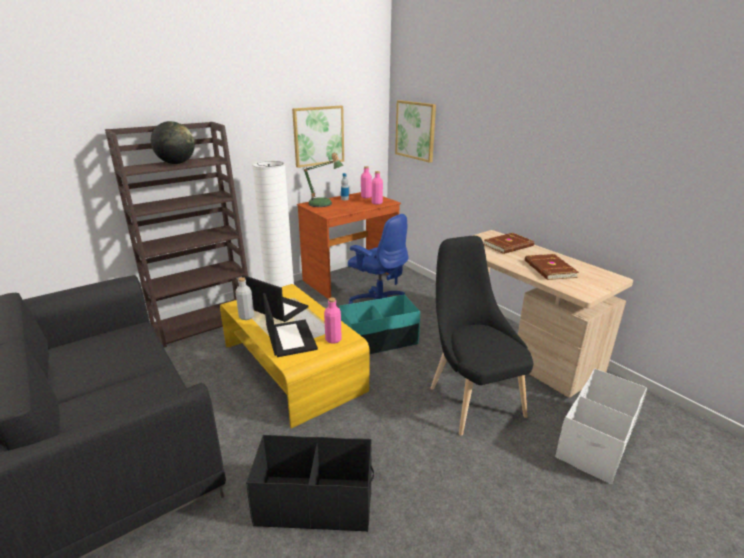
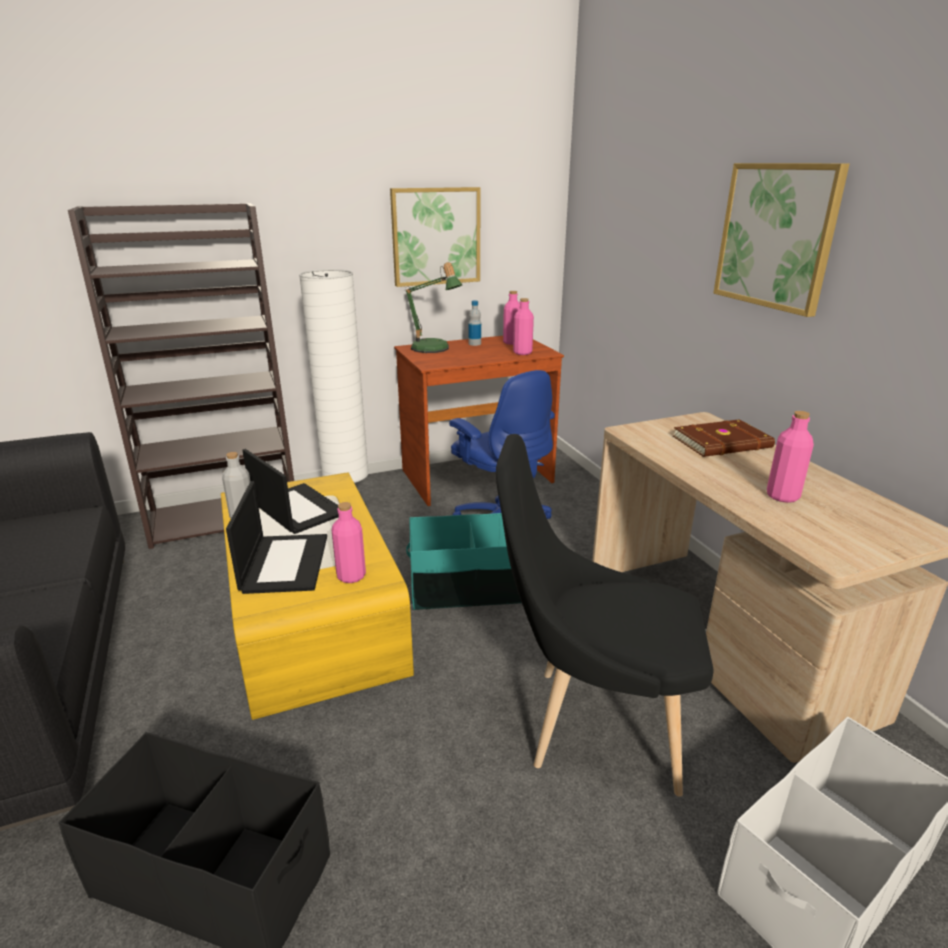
camera: 15 degrees right, 0 degrees up
globe [151,121,195,164] -> none
picture [395,100,436,163] -> picture moved to [713,163,849,317]
black chair [431,236,533,436] -> black chair turned 75 degrees counterclockwise [496,434,714,797]
brown book [525,254,579,280] -> pink bottle [767,411,814,503]

